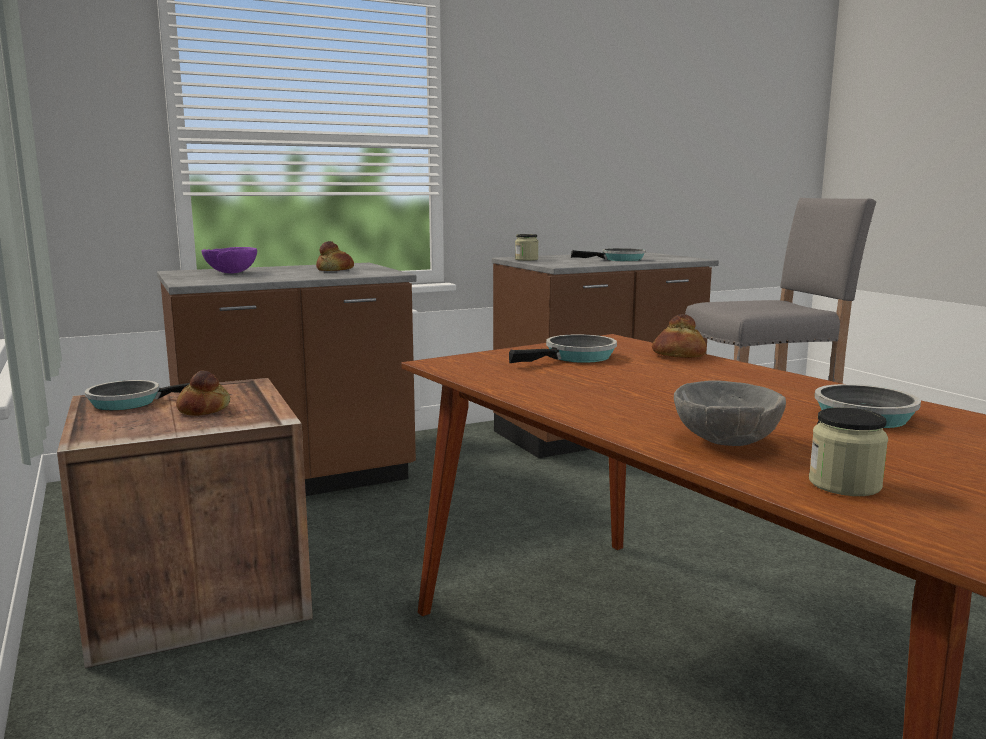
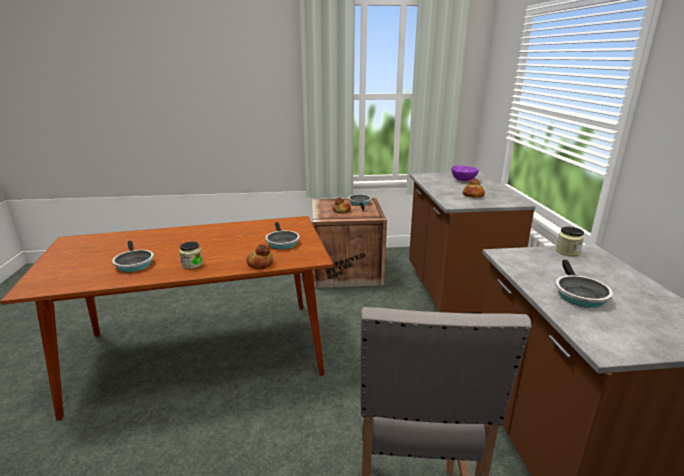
camera: 110 degrees right, 10 degrees up
grey bowl [674,380,786,446] -> none
jar [809,407,888,496] -> jar moved to [179,241,203,269]

